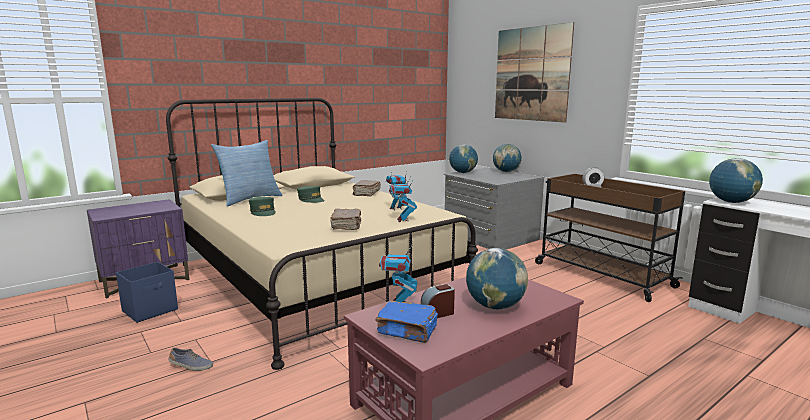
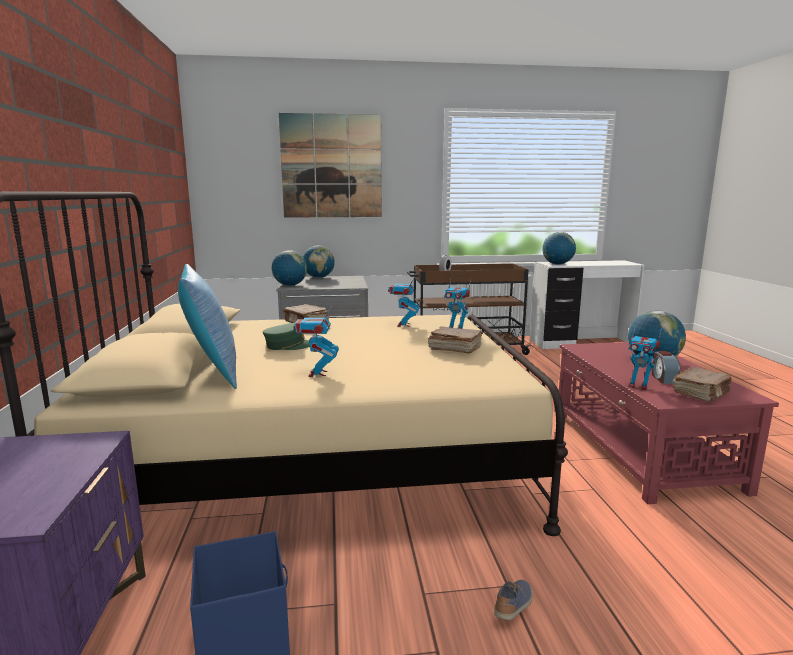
camera: 60 degrees left, 0 degrees up
green cap [249,197,276,216] -> toy robot [294,306,339,377]
blue book [375,301,438,343] -> brown book [673,366,732,401]

